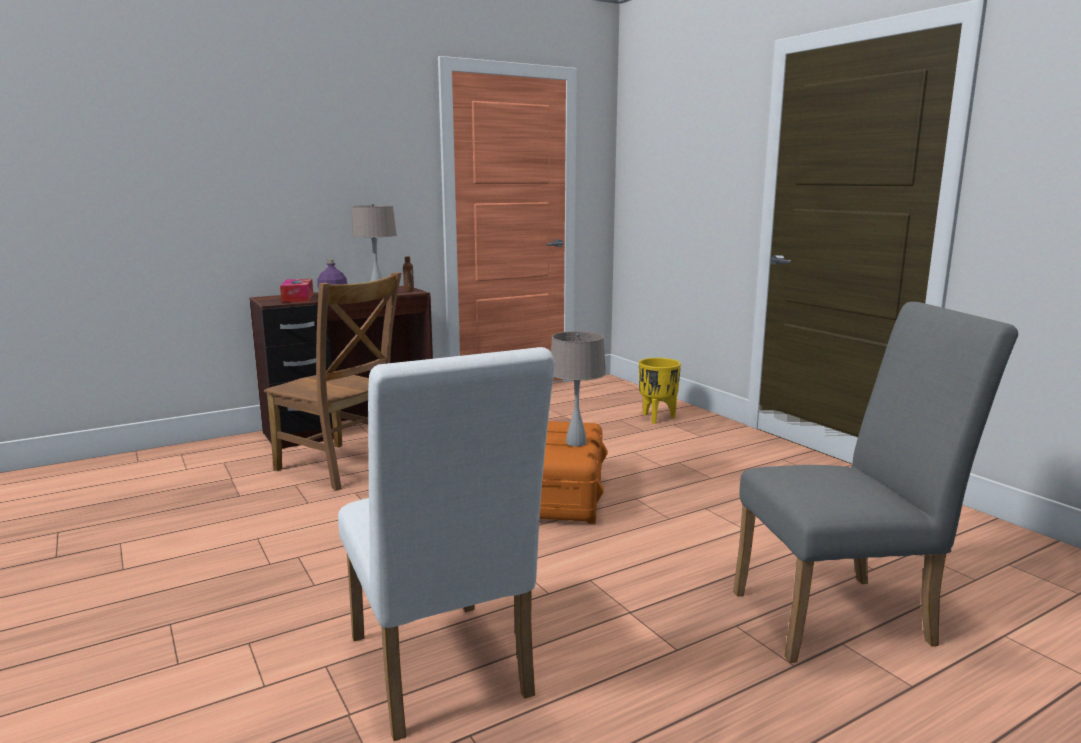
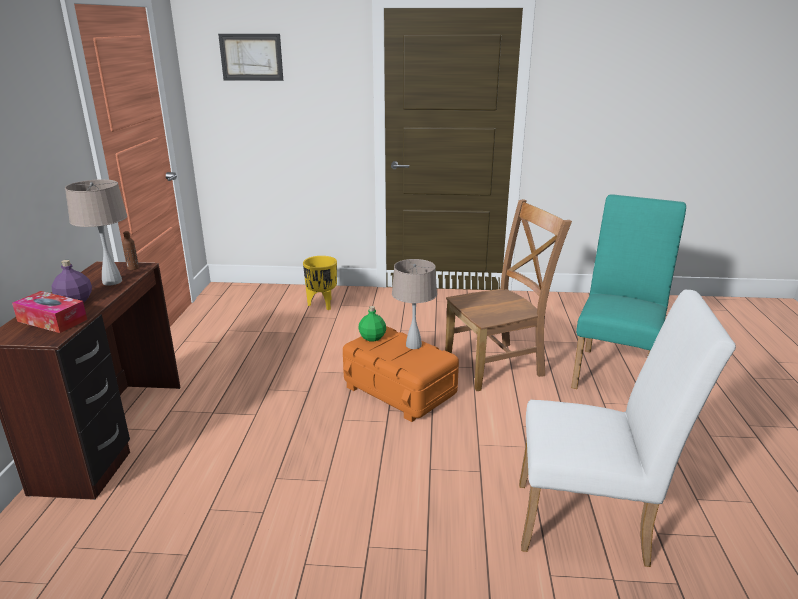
camera: 55 degrees left, 10 degrees up
brown chair [264,272,401,491] -> brown chair moved to [445,199,572,391]
grey chair [733,302,1018,663] -> turquoise chair [571,194,686,389]
none -> picture [218,34,283,81]
none -> green bottle [358,306,386,341]

